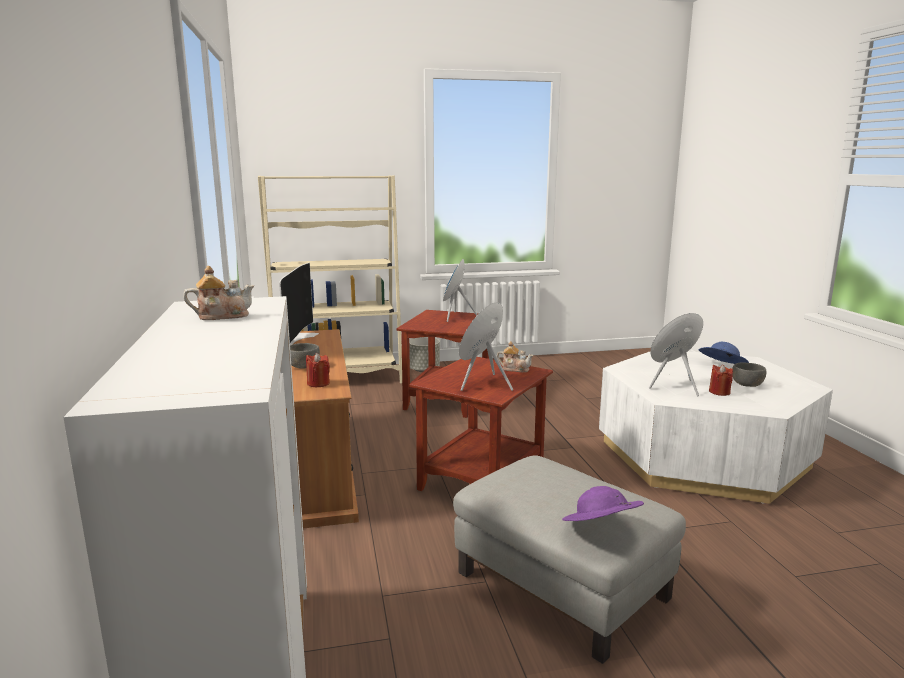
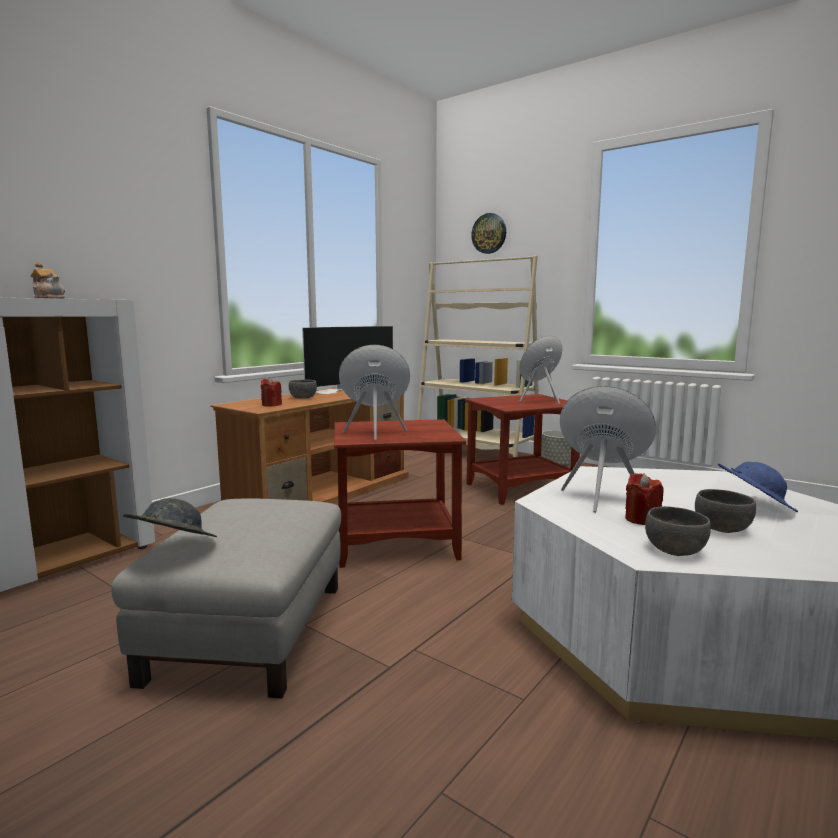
camera: 50 degrees right, 5 degrees down
teapot [497,341,534,372] -> none
purple hat [562,486,644,521] -> grey hat [123,498,217,537]
none -> wall clock [471,213,506,254]
none -> grey bowl [645,506,711,556]

